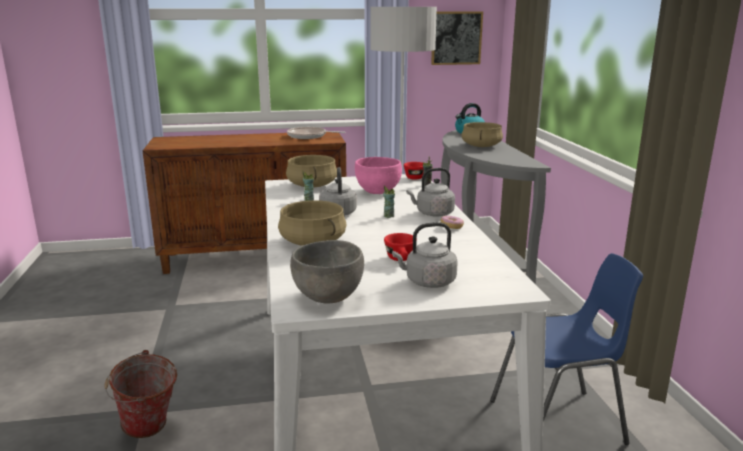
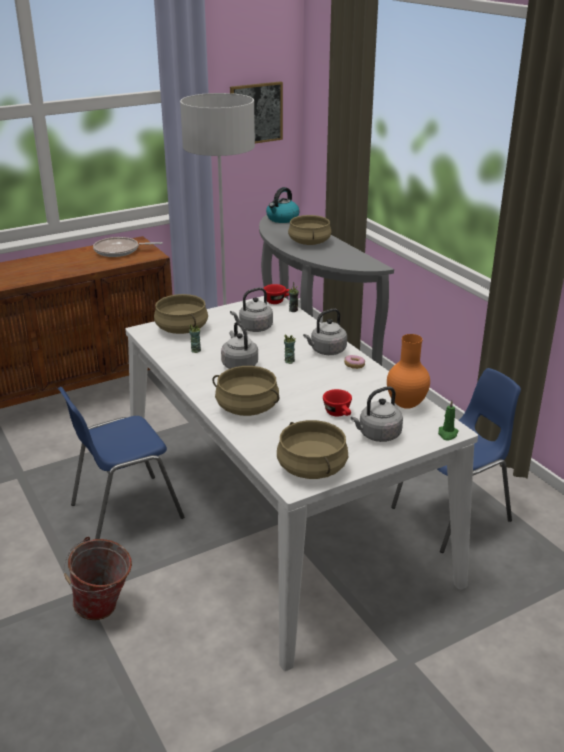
camera: 20 degrees left, 10 degrees up
grey bowl [290,240,364,304] -> beige cooking pot [277,420,348,479]
pink bowl [355,157,402,194] -> grey kettle [230,288,273,332]
none -> blue chair [58,387,184,539]
none -> orange vase [387,334,430,409]
none -> green candle [438,401,459,441]

